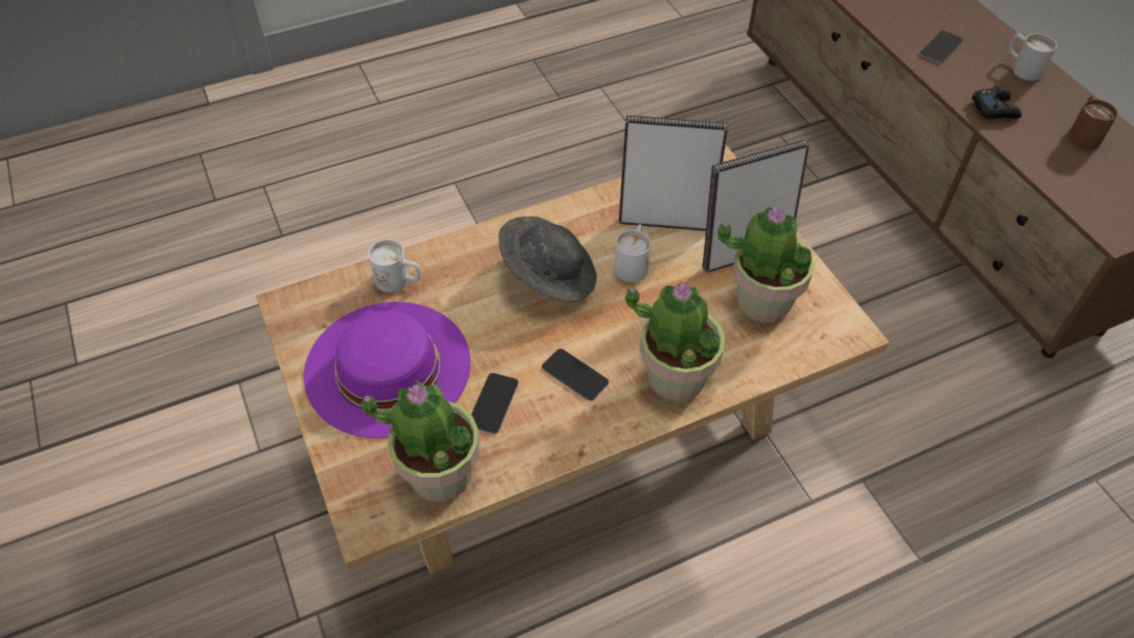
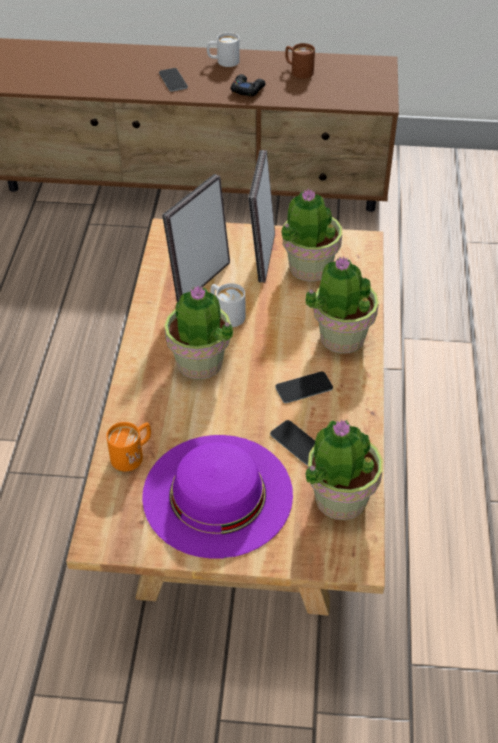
camera: 60 degrees left, 5 degrees down
white mug [368,239,421,292] -> orange mug [106,422,151,471]
grey hat [499,216,597,302] -> potted plant [164,286,233,380]

